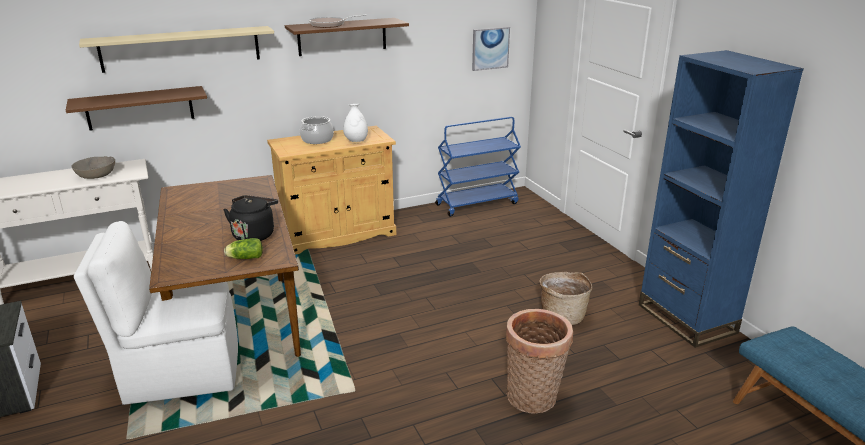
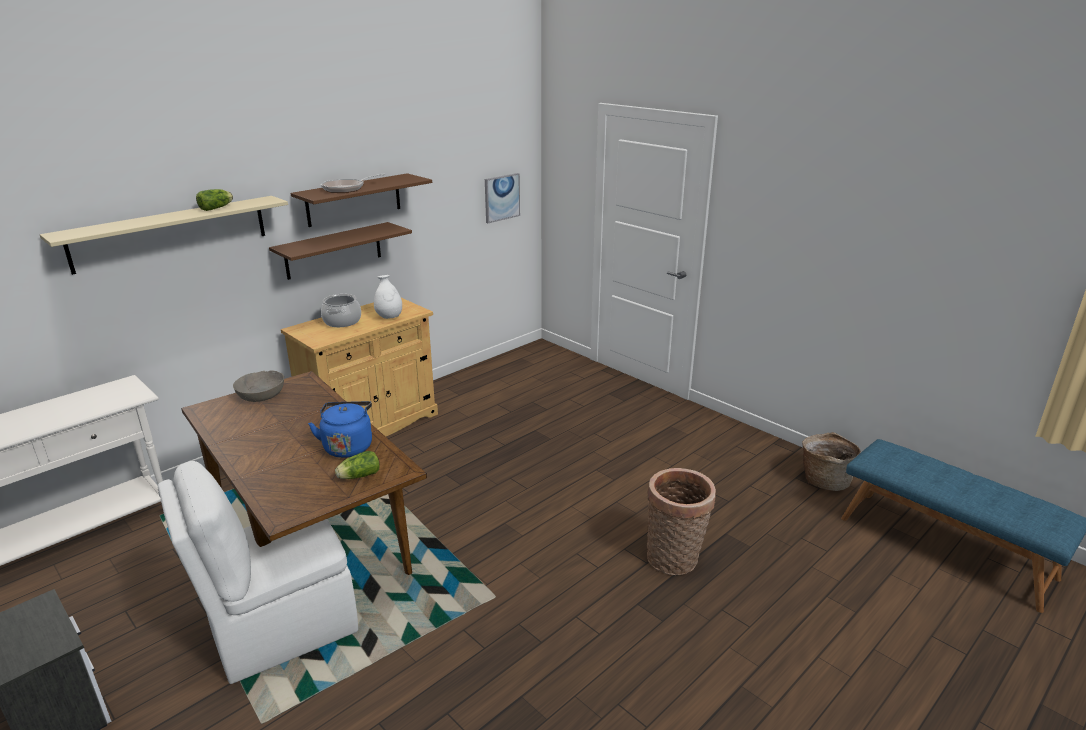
camera: 20 degrees left, 0 degrees up
brown shelf [66,86,207,131] -> brown shelf moved to [269,222,412,280]
grey bowl [71,156,115,179] -> grey bowl moved to [233,370,284,402]
black kettle [223,195,278,241] -> blue kettle [308,401,372,458]
blue cart [435,117,521,217] -> none
basket [539,272,592,325] -> basket moved to [802,432,861,491]
blue bookcase [639,50,804,348] -> none
none -> lettuce [196,189,233,211]

